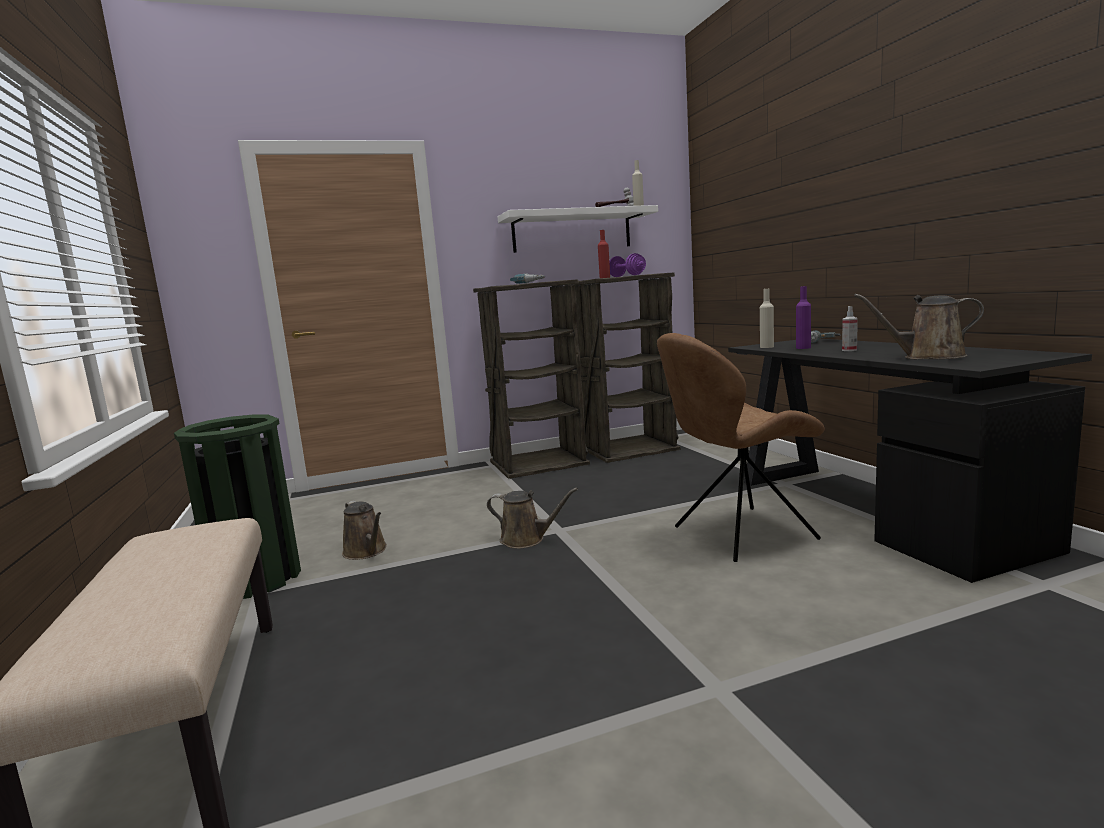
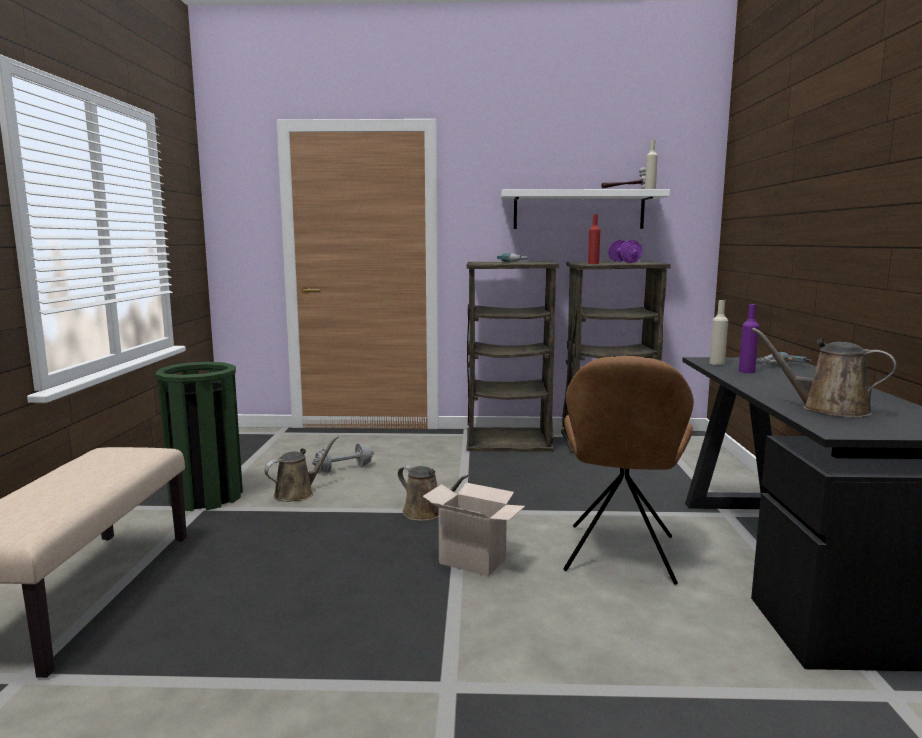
camera: 20 degrees right, 0 degrees up
brown watering can [342,501,387,560] -> brown watering can turned 120 degrees counterclockwise [264,436,339,502]
brown chair [657,333,825,562] -> brown chair turned 75 degrees counterclockwise [563,356,694,585]
spray bottle [842,306,858,351] -> none
none -> grey dumbbell [312,443,374,473]
none -> cardboard box [422,483,525,577]

